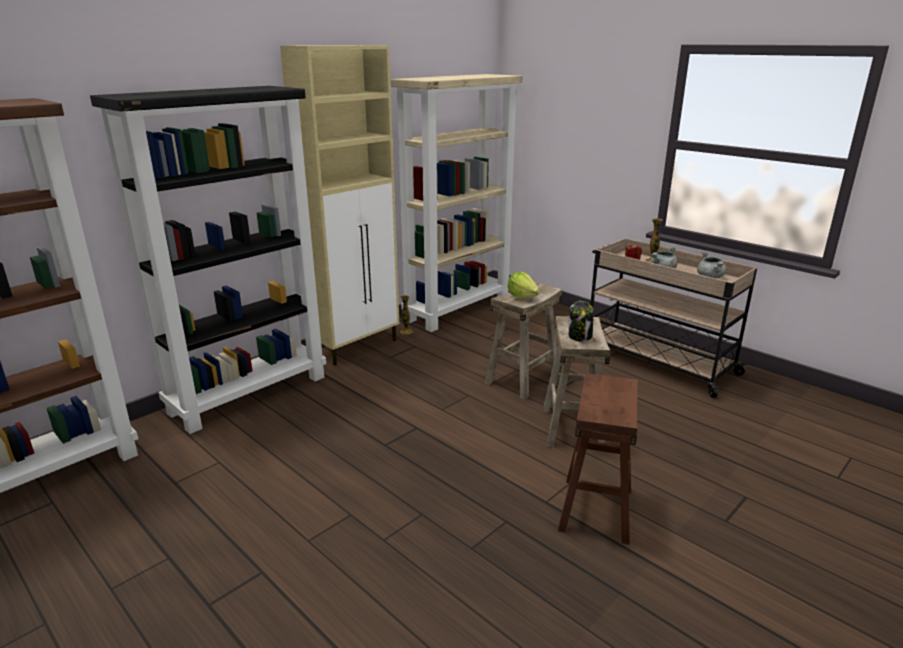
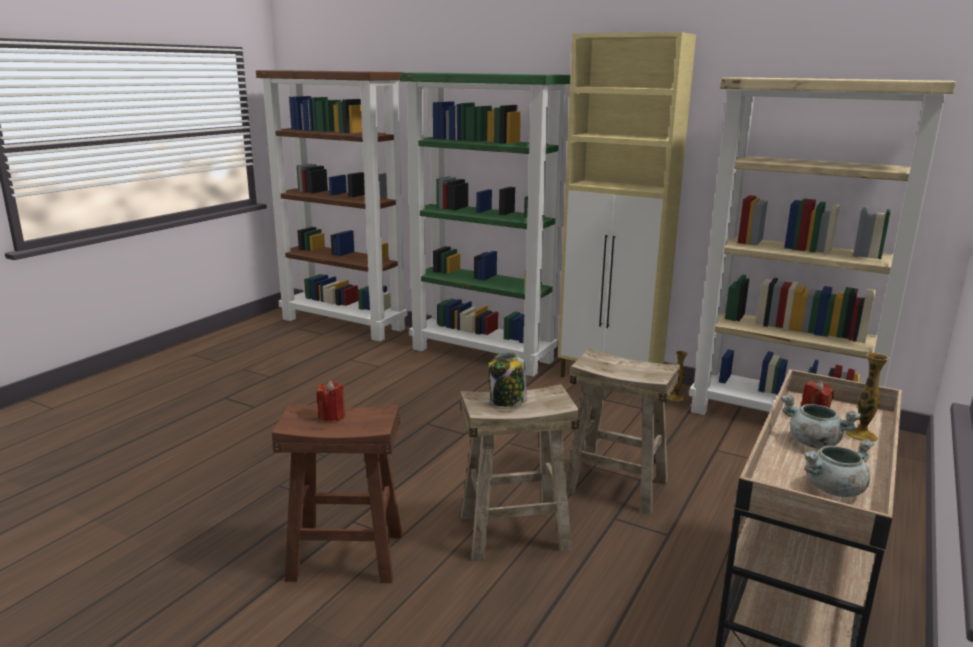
camera: 75 degrees right, 5 degrees down
black bookcase [90,86,326,434] -> green bookcase [400,73,571,377]
lettuce [508,272,540,299] -> none
none -> red candle [317,380,345,421]

